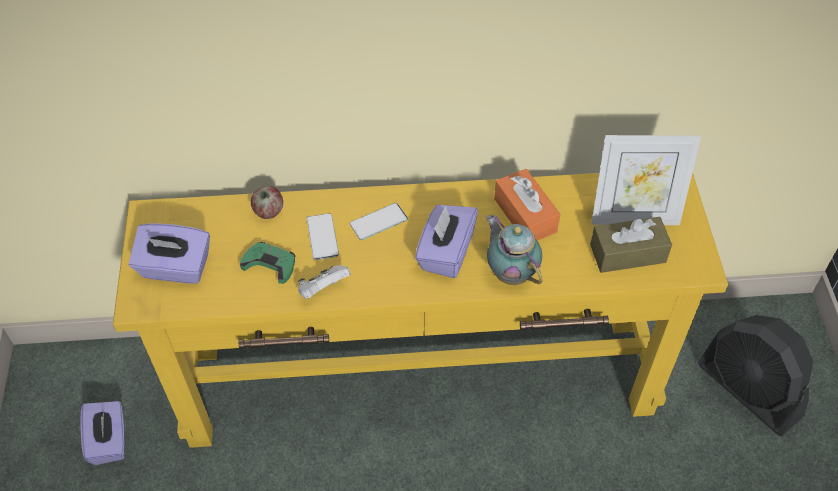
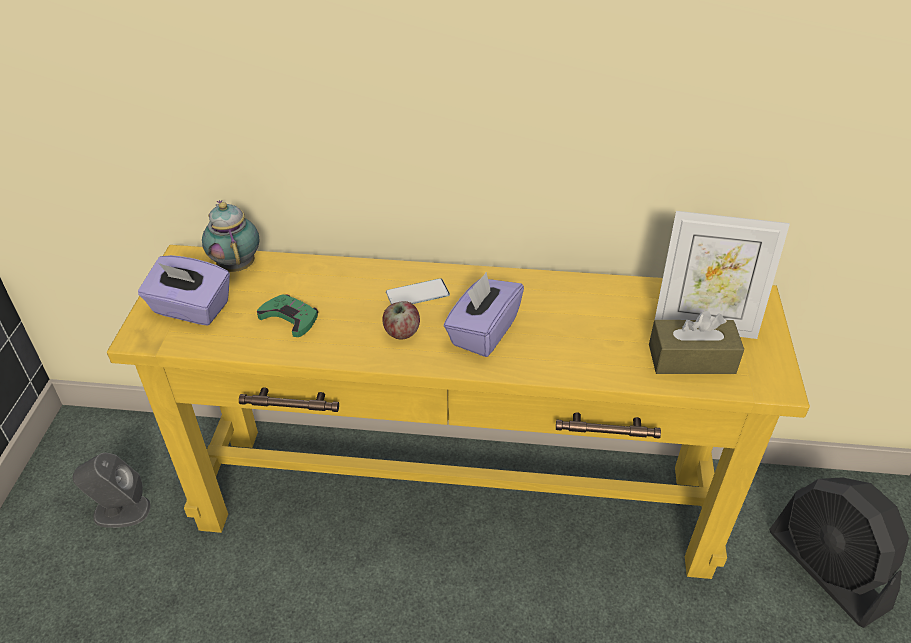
camera: 10 degrees right, 10 degrees down
purple tissue box [81,401,125,465] -> grey speaker [73,453,151,528]
apple [251,186,283,219] -> apple moved to [382,301,420,340]
white game controller [298,265,350,299] -> none
phone [307,213,339,260] -> none
teapot [486,215,542,285] -> teapot moved to [202,200,259,272]
orange tissue box [494,169,560,241] -> none

